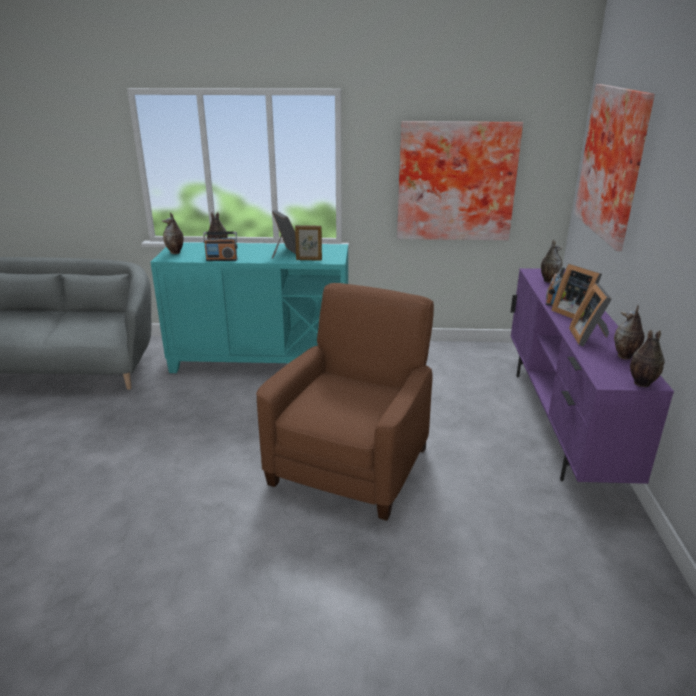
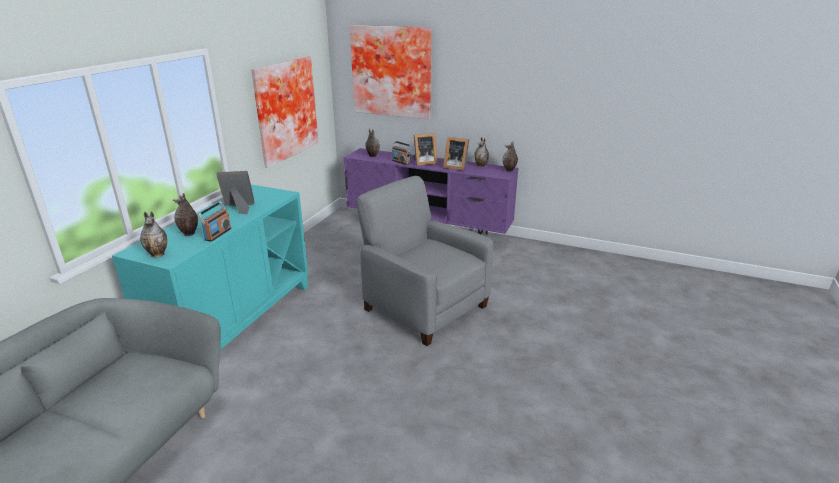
camera: 70 degrees left, 0 degrees up
brown armchair [256,283,434,521] -> grey armchair [356,176,493,346]
picture frame [295,225,322,261] -> none

